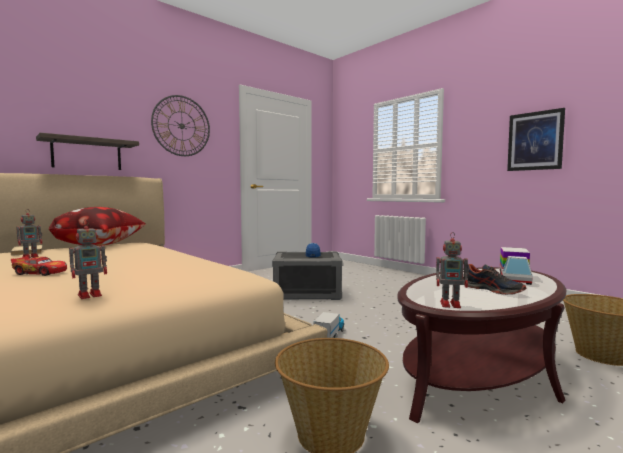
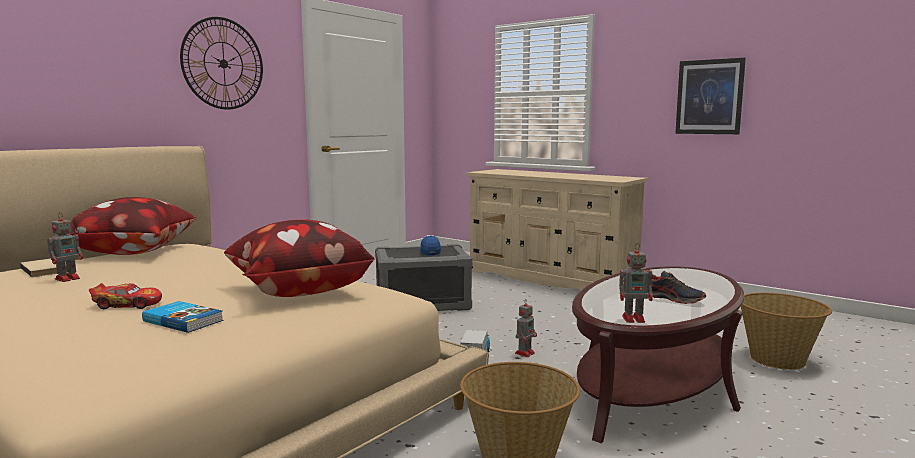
camera: 10 degrees left, 5 degrees up
shelf [36,133,139,170] -> none
toy robot [69,219,107,299] -> toy robot moved to [515,299,537,357]
toy truck [500,247,533,285] -> none
none -> book [142,301,224,333]
none -> pillow [224,220,374,297]
none -> beige dresser [466,169,648,289]

